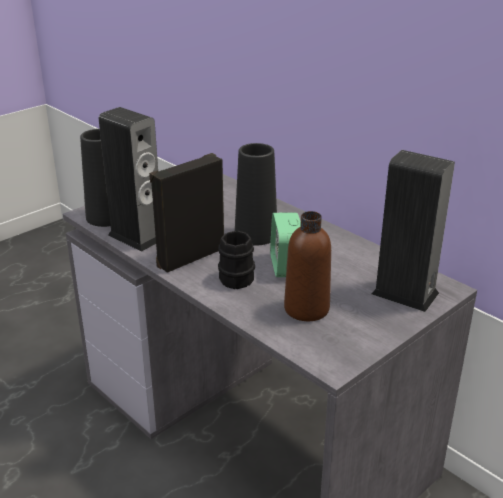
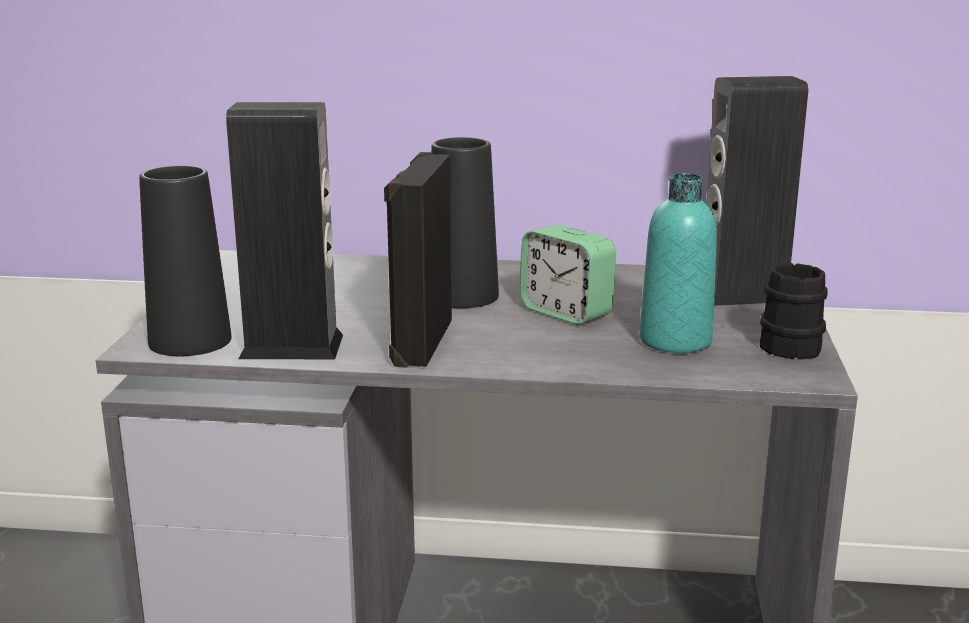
camera: 40 degrees left, 10 degrees down
black mug [218,231,255,289] -> black mug moved to [760,263,828,360]
brown bottle [284,211,331,321] -> turquoise bottle [639,173,717,353]

